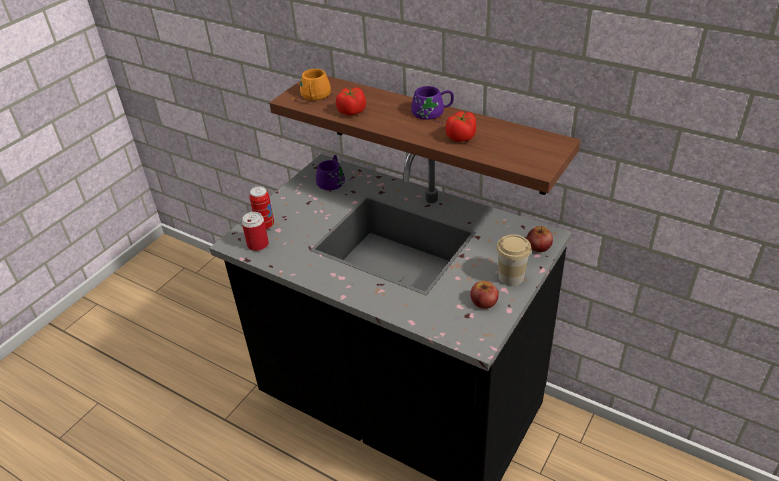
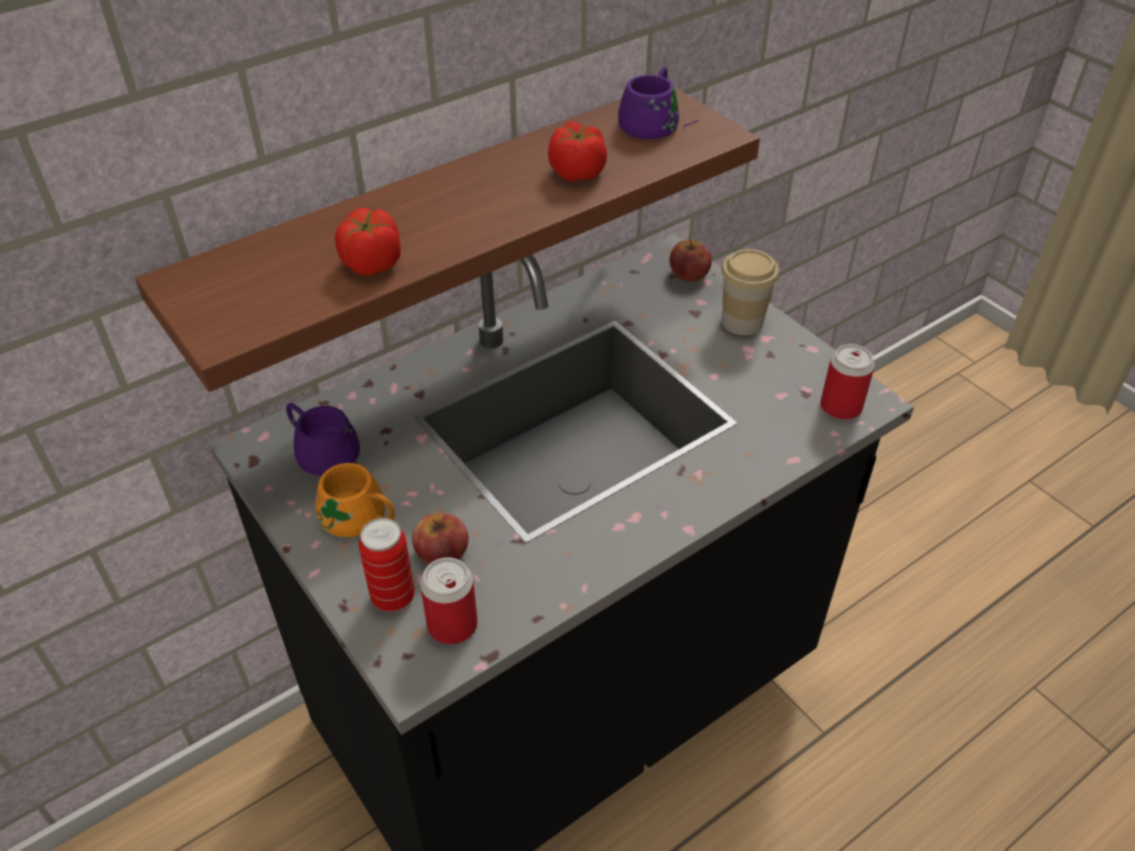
camera: 70 degrees left, 5 degrees up
orange mug [292,69,331,100] -> orange mug moved to [316,463,395,559]
purple mug [411,86,454,123] -> purple mug moved to [618,67,698,139]
apple [470,281,499,309] -> apple moved to [412,513,469,564]
none -> can [821,344,875,420]

